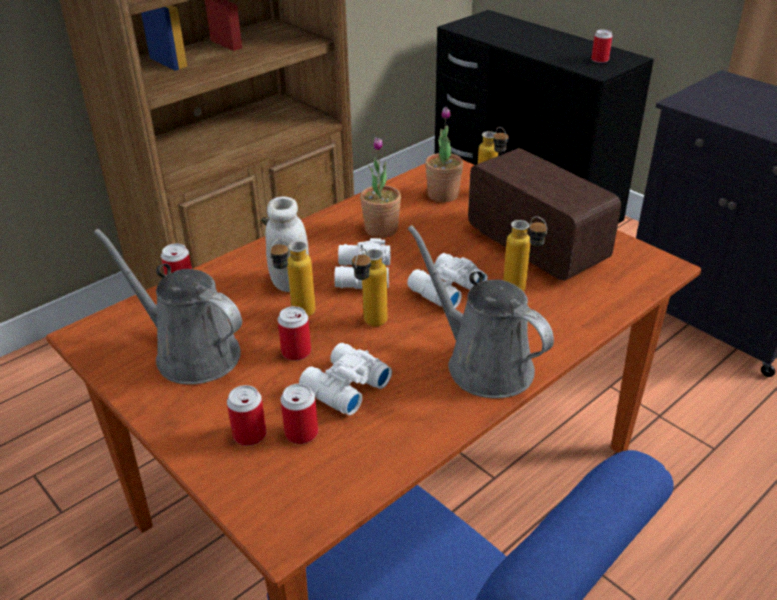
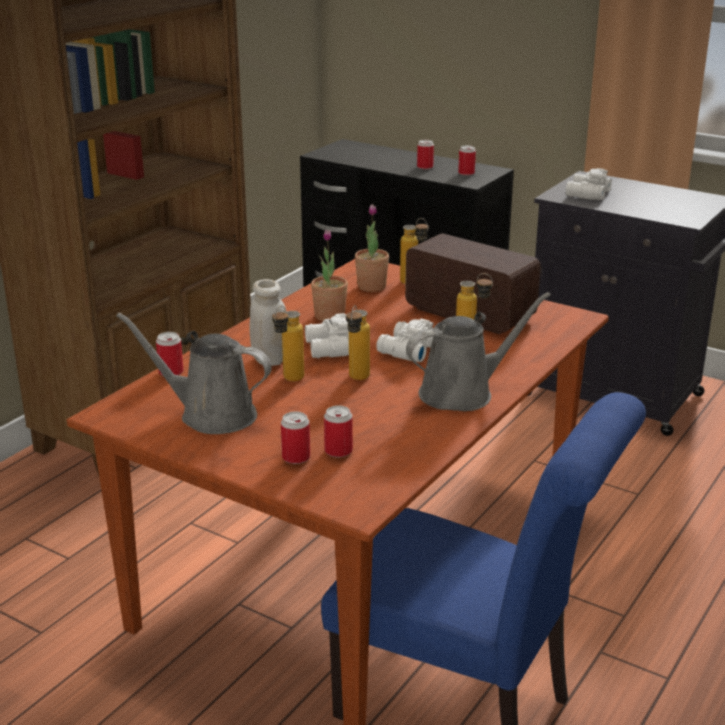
camera: 15 degrees left, 10 degrees down
can [278,306,311,361] -> can moved to [417,140,434,169]
white binoculars [299,343,392,415] -> white binoculars moved to [566,168,612,200]
grey watering can [408,225,554,398] -> grey watering can turned 120 degrees clockwise [406,292,551,411]

